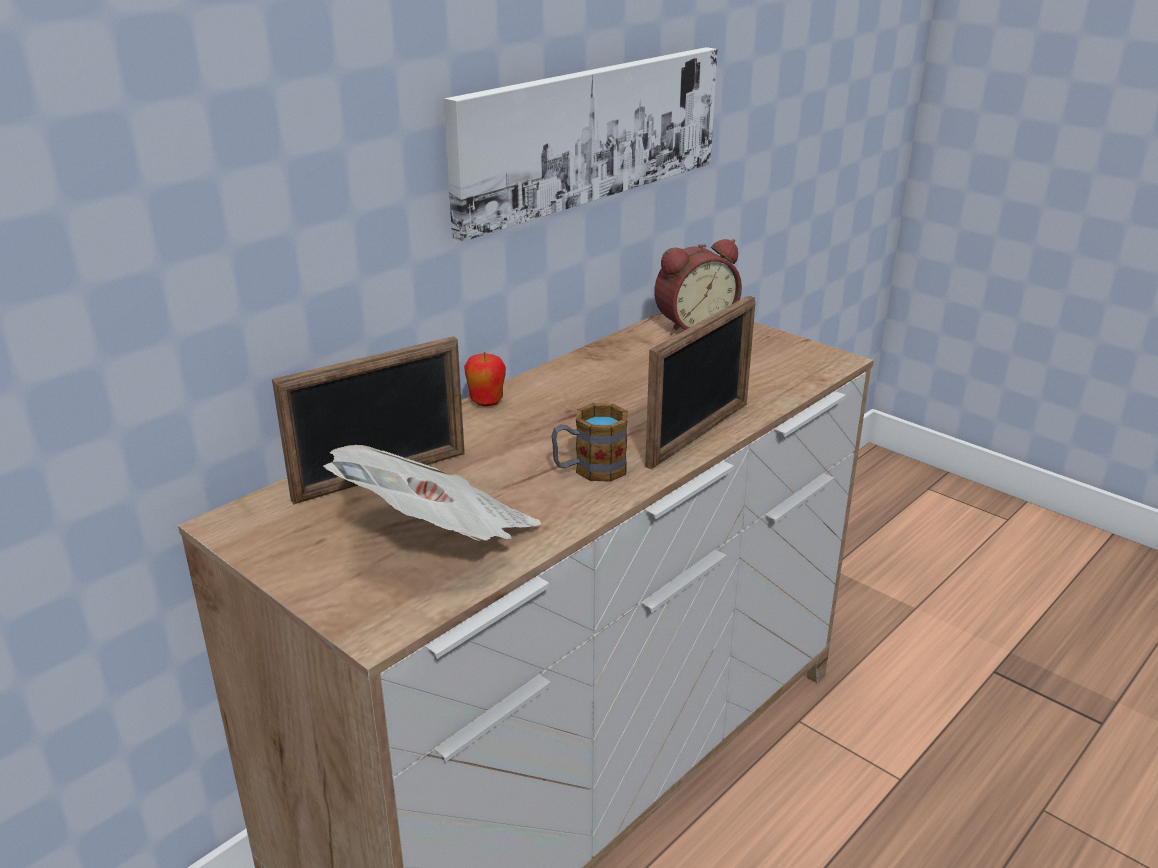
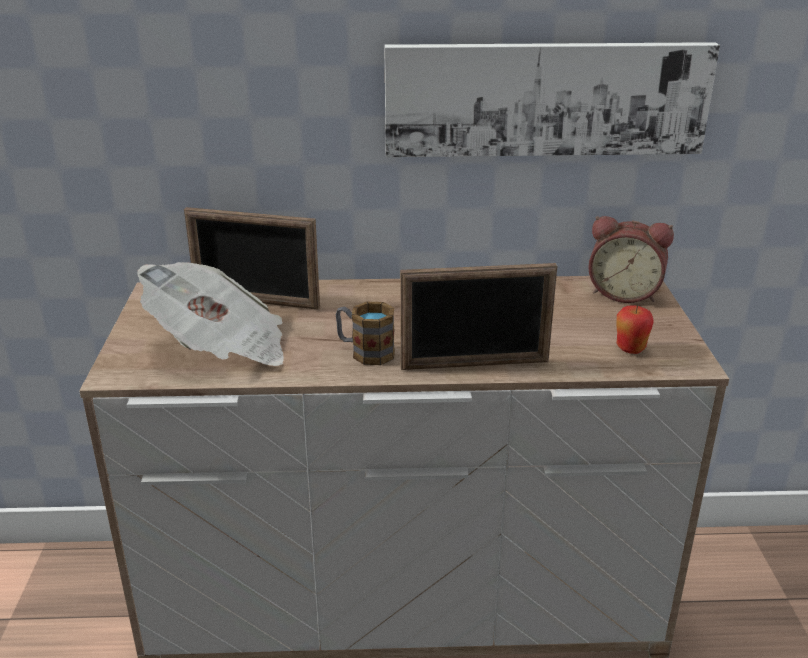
camera: 45 degrees right, 0 degrees up
apple [464,352,506,407] -> apple moved to [616,305,654,354]

